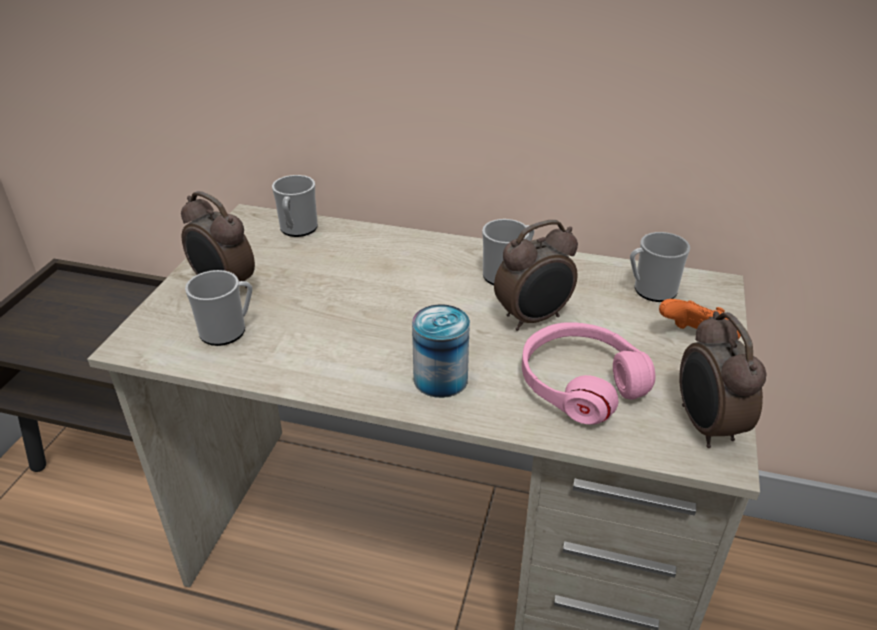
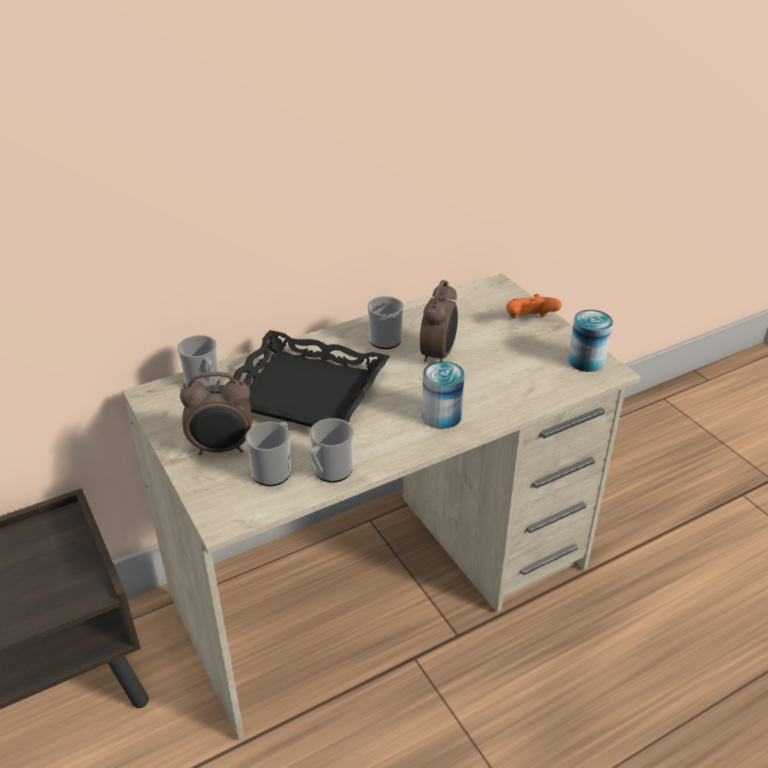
camera: 45 degrees left, 0 degrees up
pink headphones [522,322,655,425] -> none
mug [630,232,690,302] -> mug moved to [310,418,353,483]
alarm clock [679,311,766,448] -> can [568,310,613,372]
none -> black tray [233,330,390,427]

